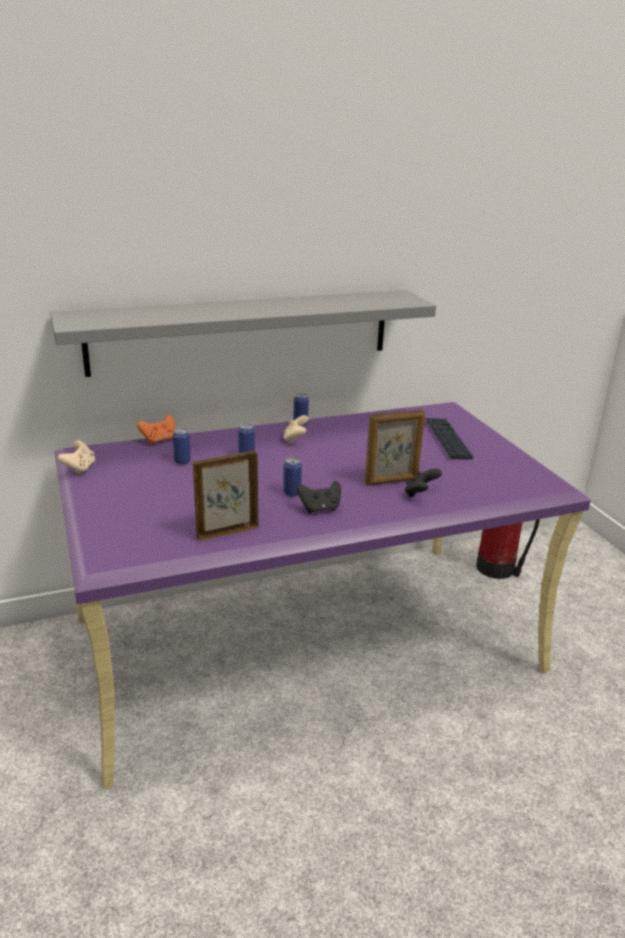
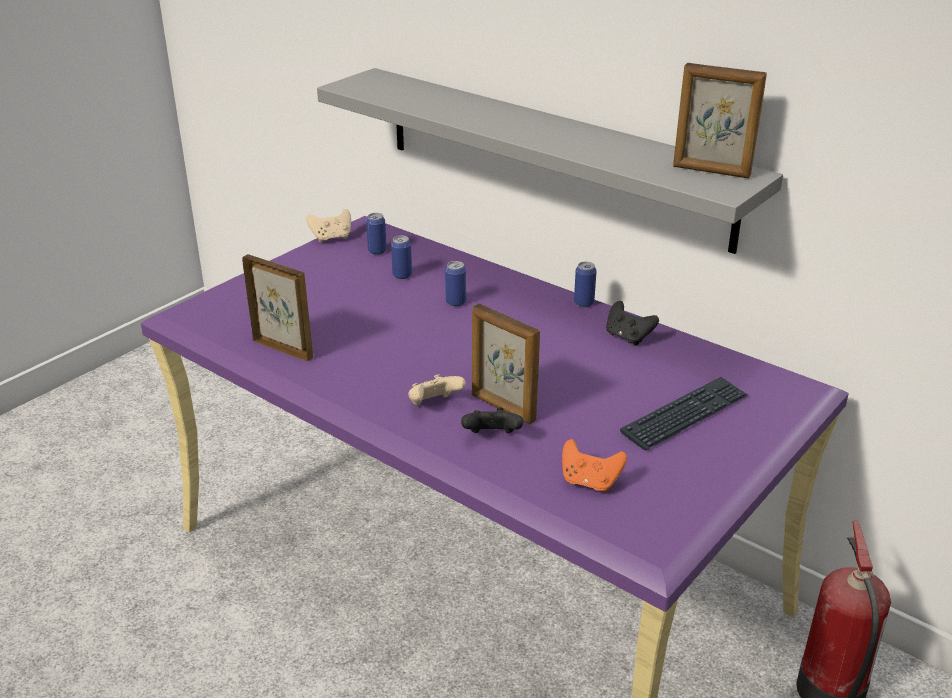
camera: 60 degrees right, 5 degrees up
orange game controller [137,415,175,444] -> orange game controller moved to [562,439,627,492]
beige game controller [283,415,309,444] -> beige game controller moved to [408,374,466,405]
can [283,457,302,496] -> can moved to [366,213,387,255]
black game controller [297,481,341,513] -> black game controller moved to [606,301,659,346]
none -> picture frame [673,63,767,178]

